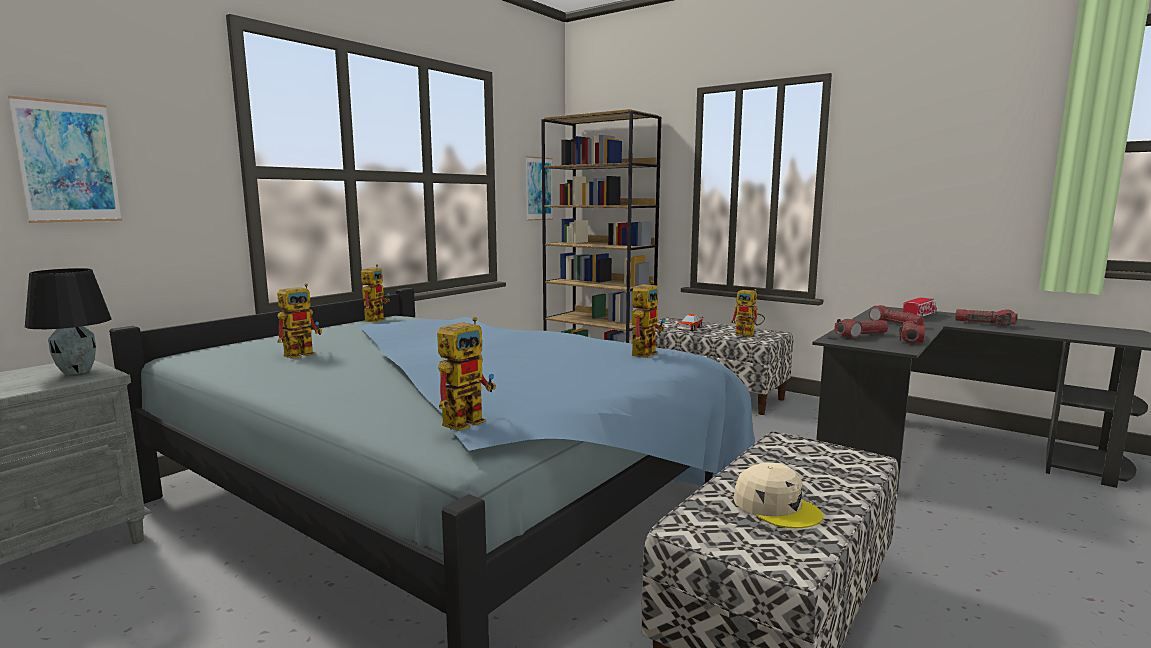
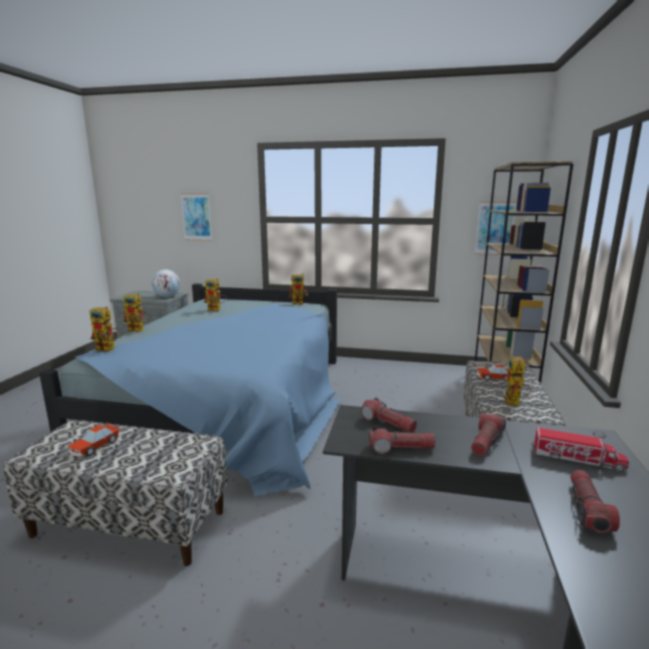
camera: 65 degrees right, 5 degrees up
black table lamp [25,268,111,375] -> globe [151,269,180,297]
toy robot [632,280,665,358] -> toy robot moved to [123,293,151,332]
beige cap [733,462,823,528] -> toy car [68,422,120,457]

